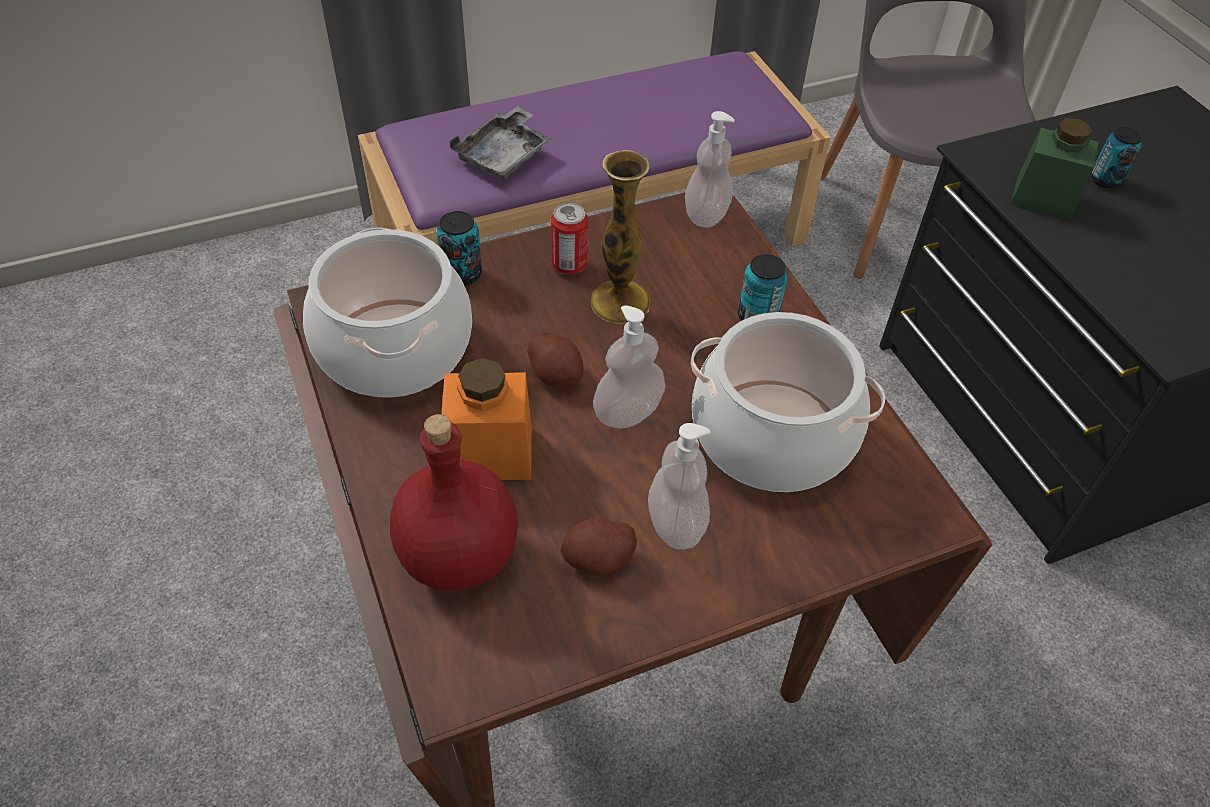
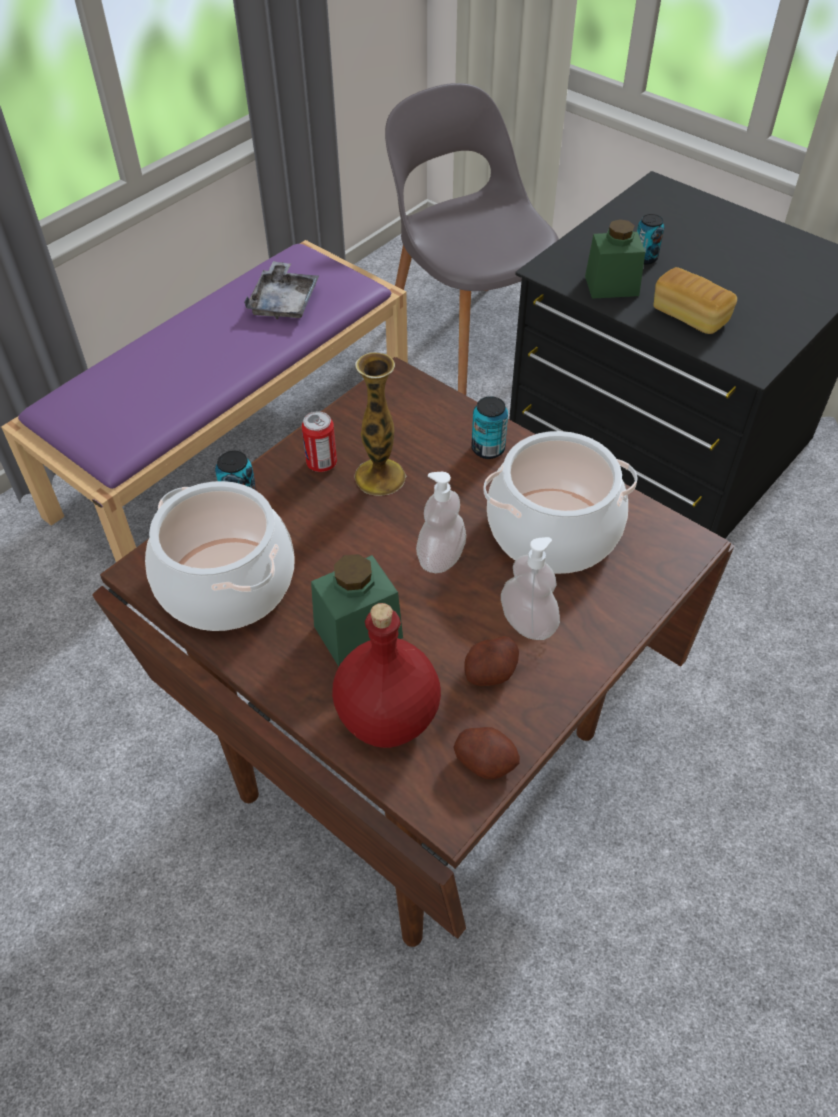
camera: 25 degrees left, 0 degrees up
orange jar [441,358,532,480] -> green jar [311,554,403,667]
grey tray [449,106,552,179] -> grey tray moved to [244,261,319,319]
potato [527,332,584,388] -> potato moved to [453,727,520,780]
soap dispenser [685,111,735,228] -> none
none -> bread [653,267,737,334]

